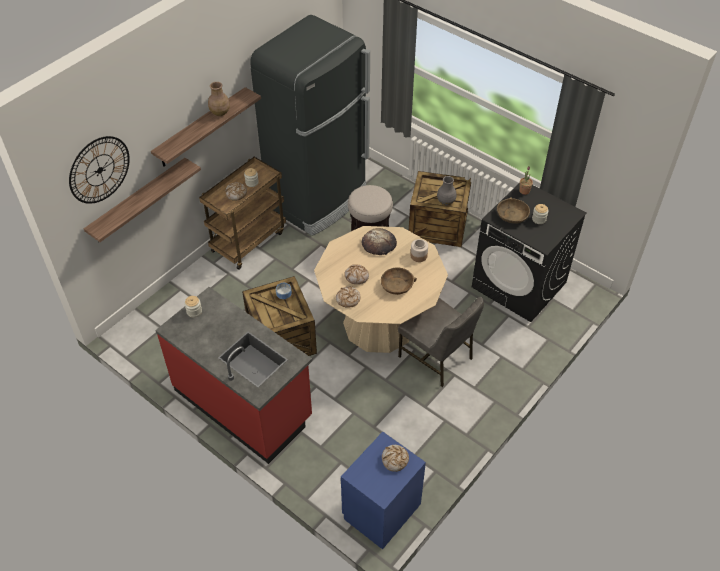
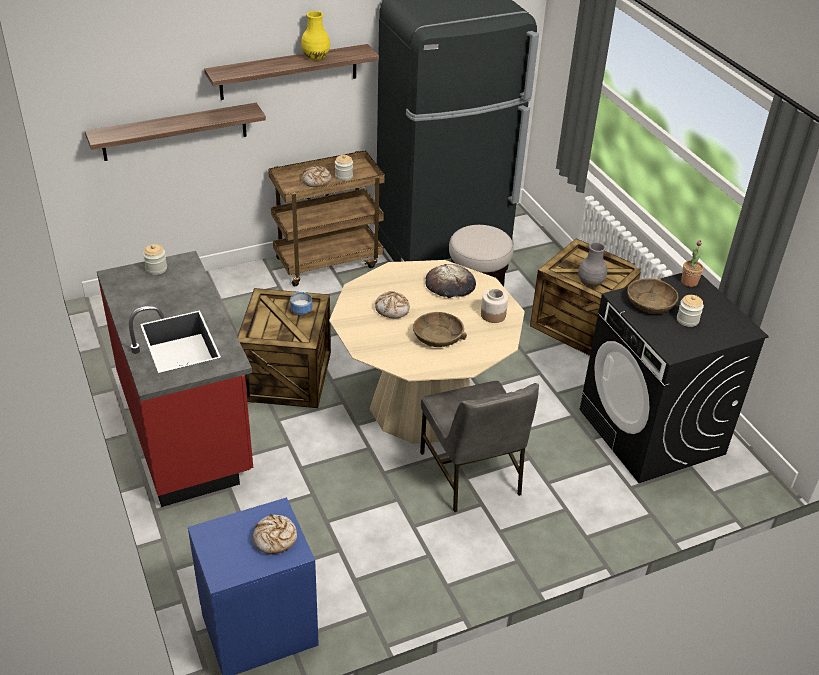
camera: 25 degrees right, 10 degrees down
wall clock [69,136,130,204] -> none
brown vase [208,82,230,116] -> yellow vase [301,11,330,61]
bread [336,286,361,308] -> none

